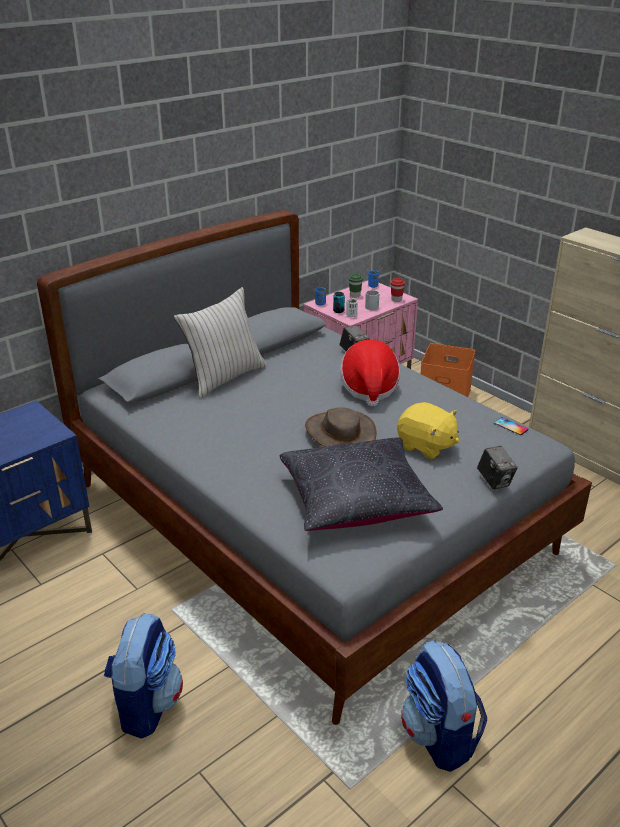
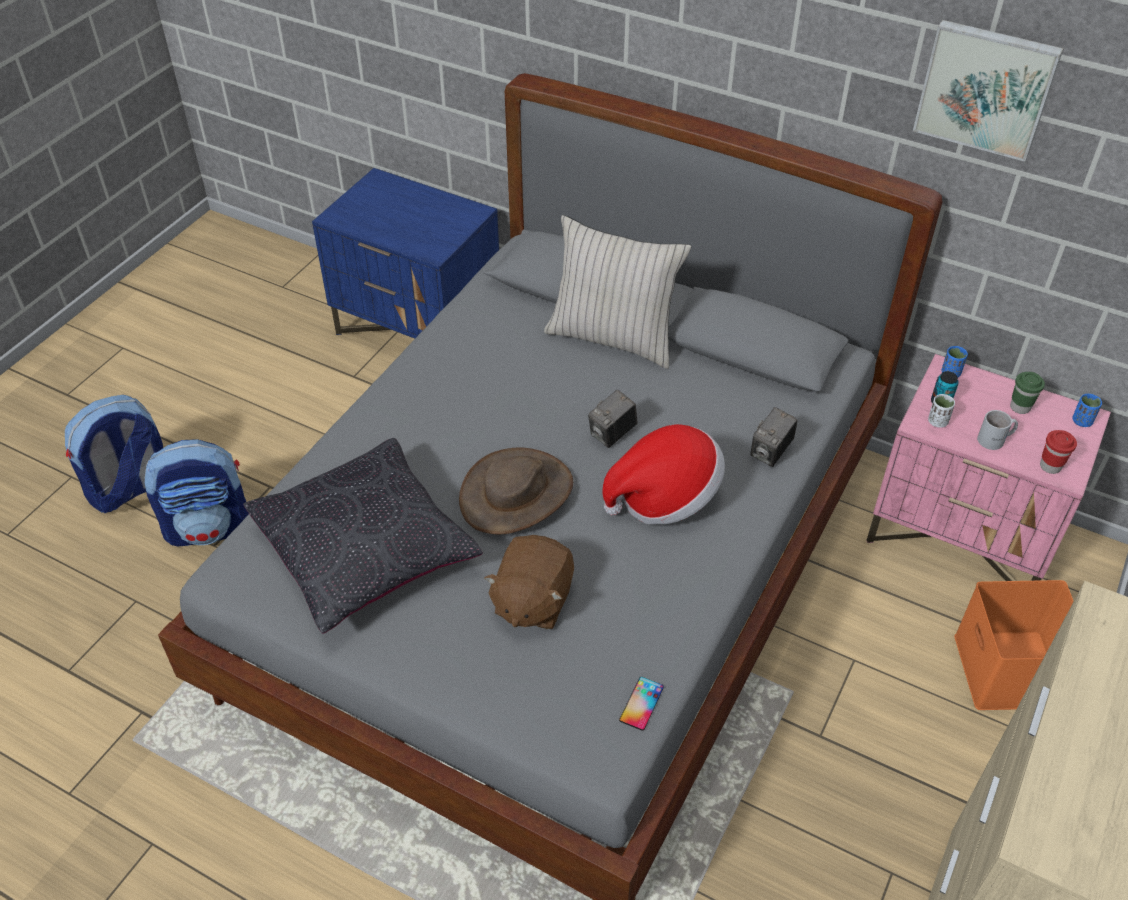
camera: 70 degrees right, 15 degrees up
yellow plush toy [397,402,459,460] -> brown plush toy [484,535,574,629]
backpack [401,640,487,772] -> backpack moved to [65,395,163,513]
camera [477,446,518,490] -> camera moved to [588,389,638,448]
none -> picture [913,20,1064,162]

